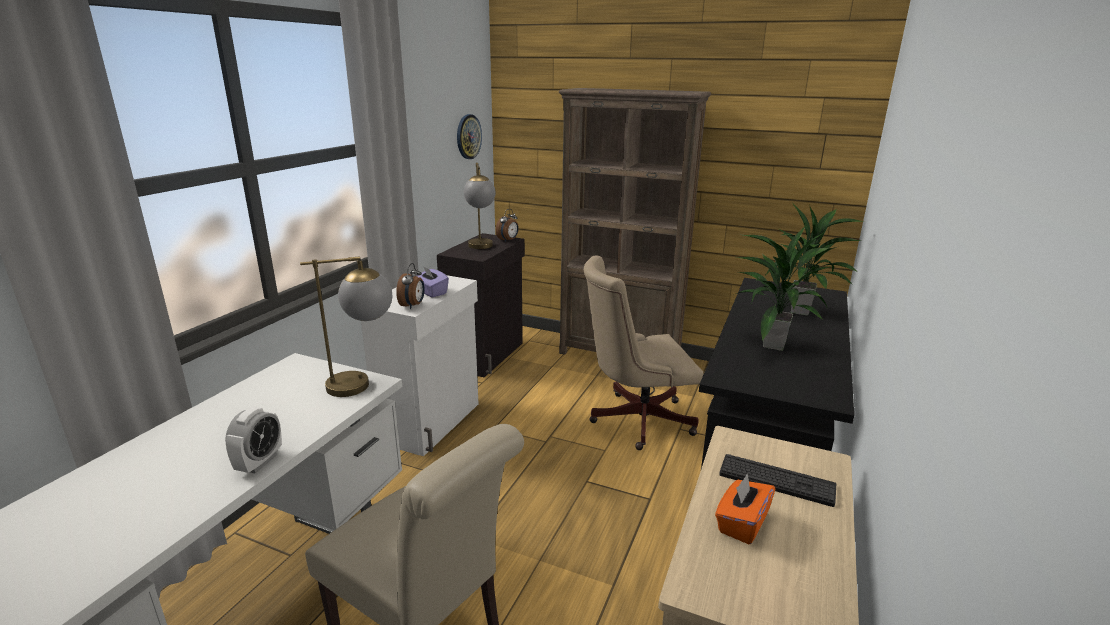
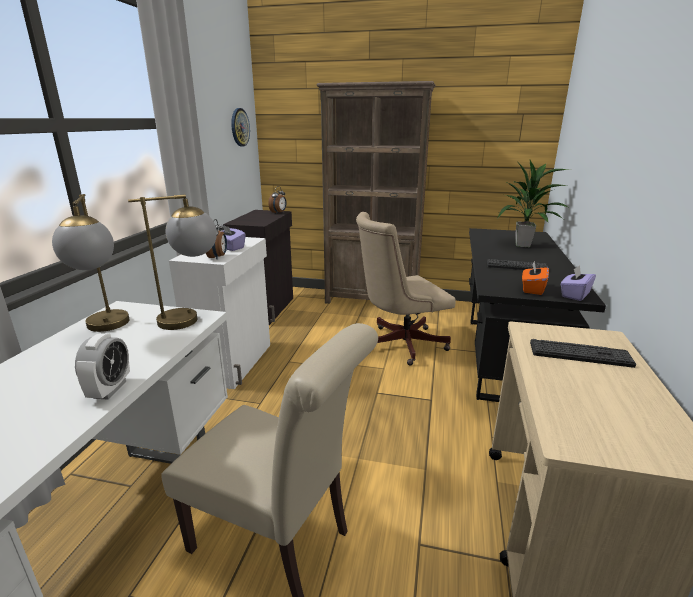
camera: 10 degrees left, 0 degrees up
table lamp [464,162,495,249] -> table lamp moved to [52,194,130,332]
orange tissue box [715,473,775,544] -> orange tissue box moved to [522,261,549,295]
potted plant [736,227,831,351] -> keyboard [487,259,550,270]
none -> purple tissue box [561,265,596,301]

